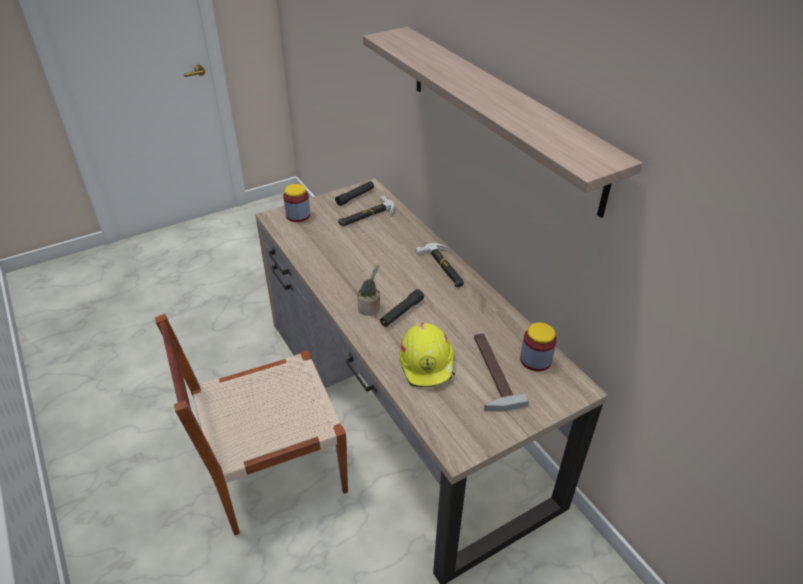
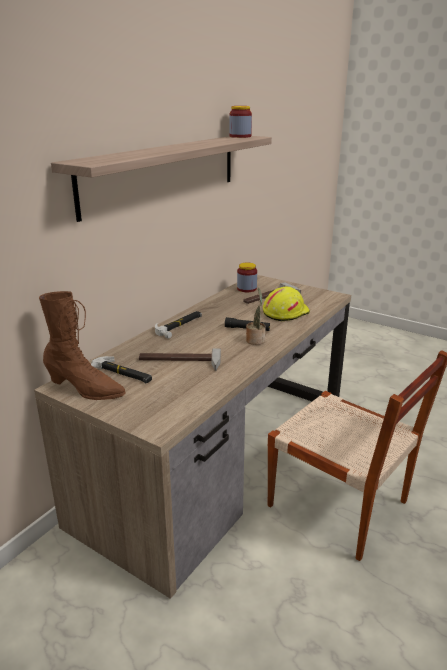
camera: 115 degrees left, 15 degrees down
jar [283,184,310,222] -> jar moved to [229,106,252,138]
black flashlight [335,181,374,206] -> brown boot [39,291,126,400]
none -> hammer [139,348,221,371]

